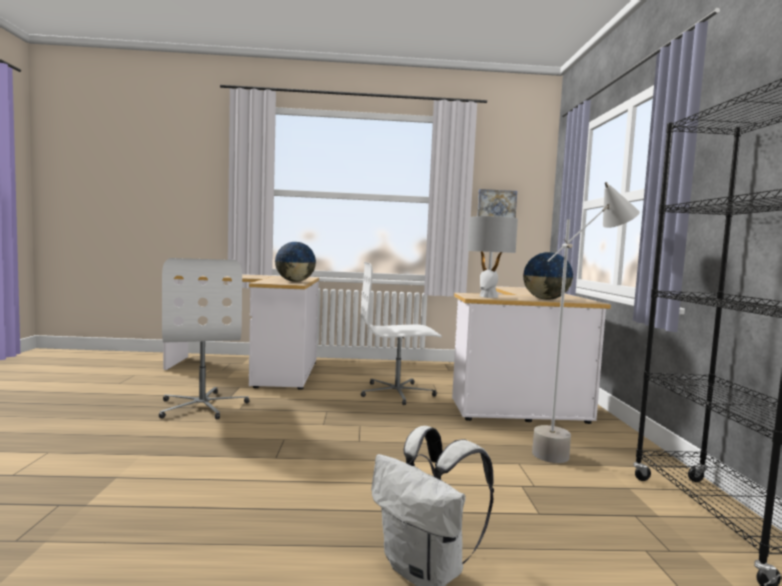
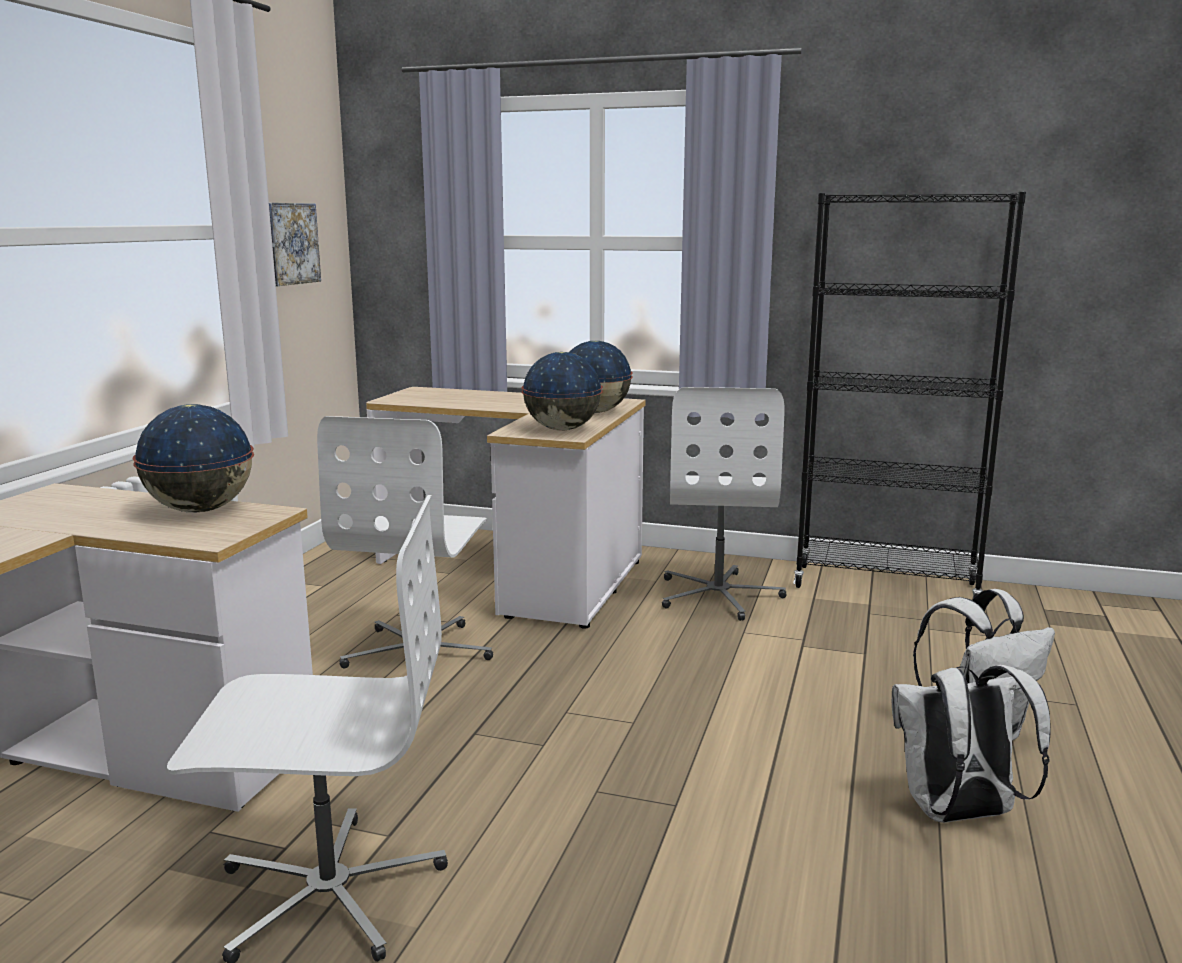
camera: 70 degrees left, 10 degrees up
grey table lamp [467,216,518,298] -> globe [522,352,603,430]
grey floor lamp [532,182,640,463] -> white office chair [662,387,787,621]
none -> white backpack [892,665,1051,823]

